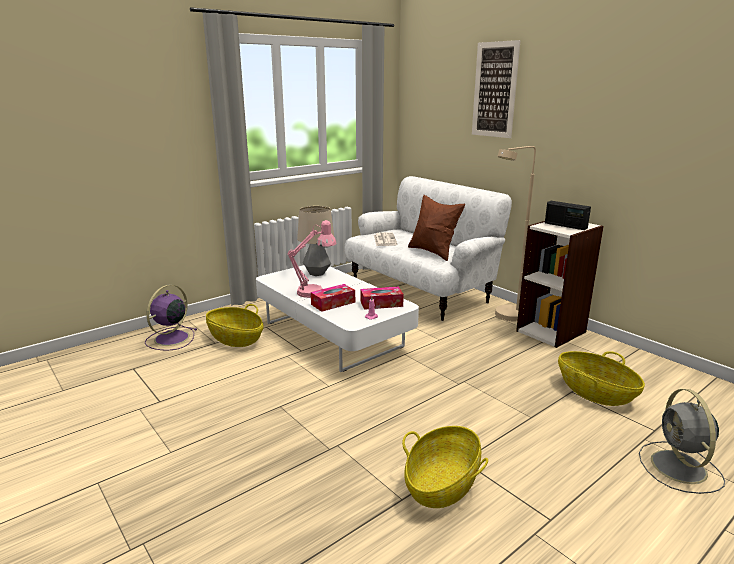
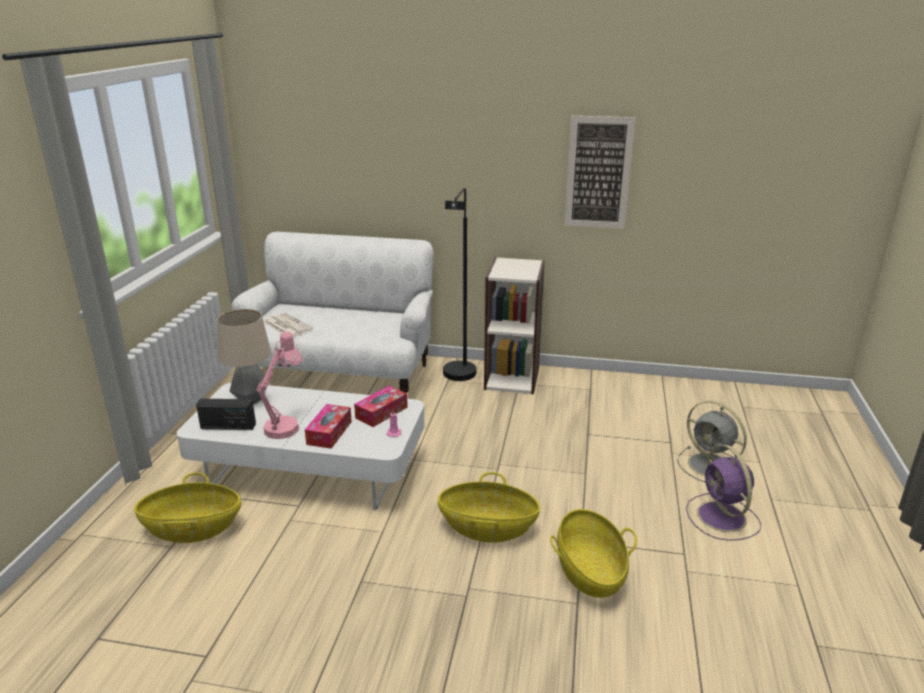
camera: 40 degrees left, 5 degrees up
purple fan [145,285,198,351] -> purple fan moved to [686,445,761,541]
brown pillow [408,195,465,261] -> none
picture [472,40,521,138] -> picture moved to [564,116,635,229]
beige floor lamp [495,146,536,321] -> black floor lamp [443,188,476,381]
radio [545,201,591,230] -> radio moved to [196,399,256,430]
basket [558,351,645,406] -> basket moved to [438,472,540,543]

